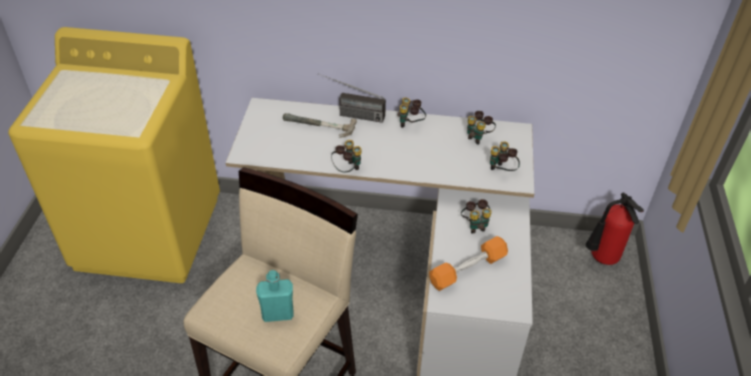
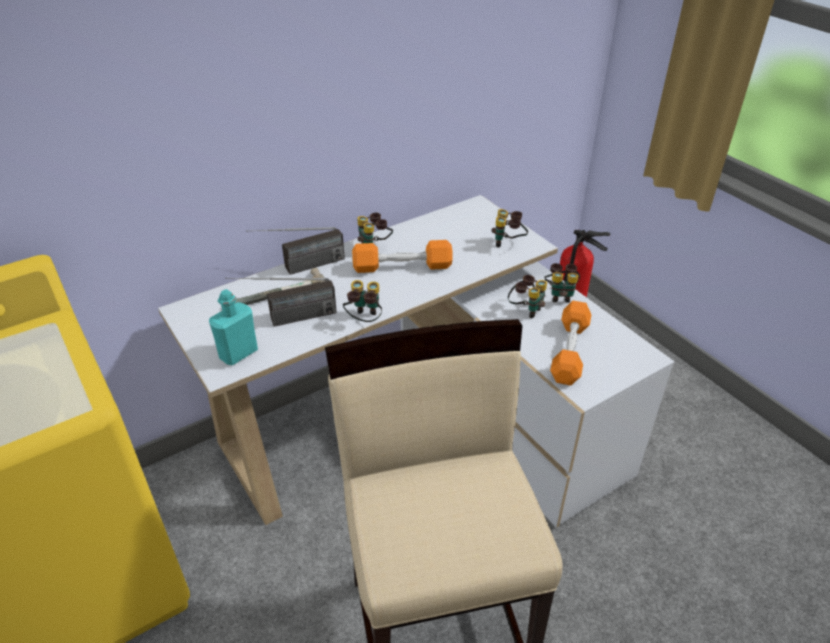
camera: 40 degrees left, 5 degrees down
turquoise bottle [256,270,294,322] -> turquoise bottle moved to [209,289,258,365]
binoculars [467,111,496,145] -> binoculars moved to [545,263,580,303]
none -> radio [225,278,337,327]
none -> orange dumbbell [352,240,453,273]

